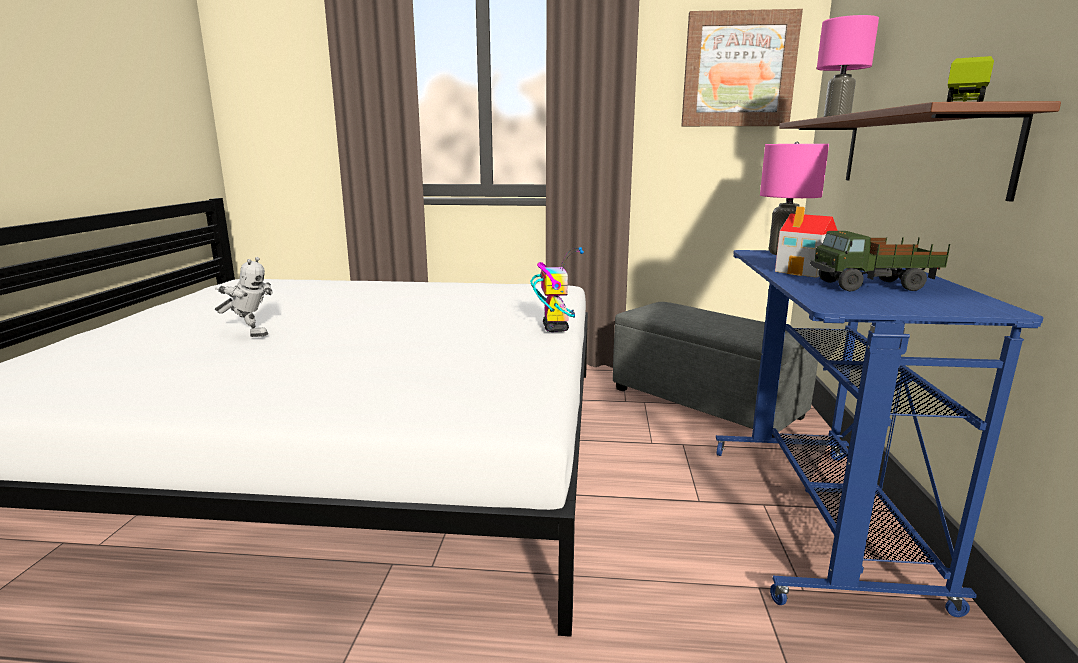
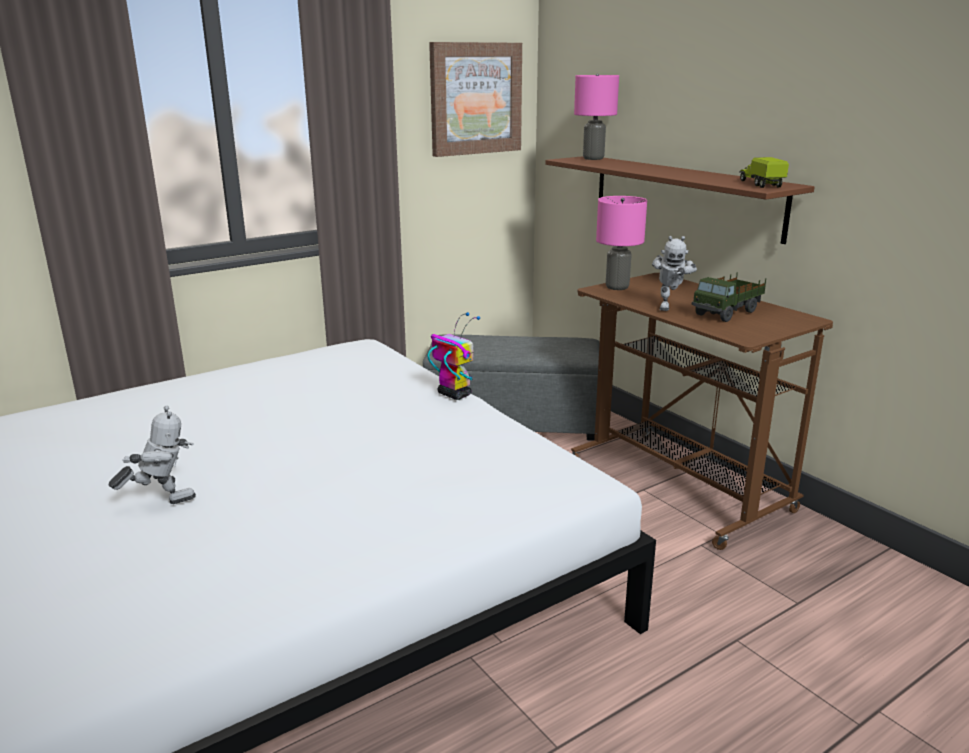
camera: 40 degrees left, 5 degrees up
blue desk [716,250,1043,617] -> brown desk [571,273,833,550]
toy house [775,206,838,277] -> toy robot [652,236,697,311]

